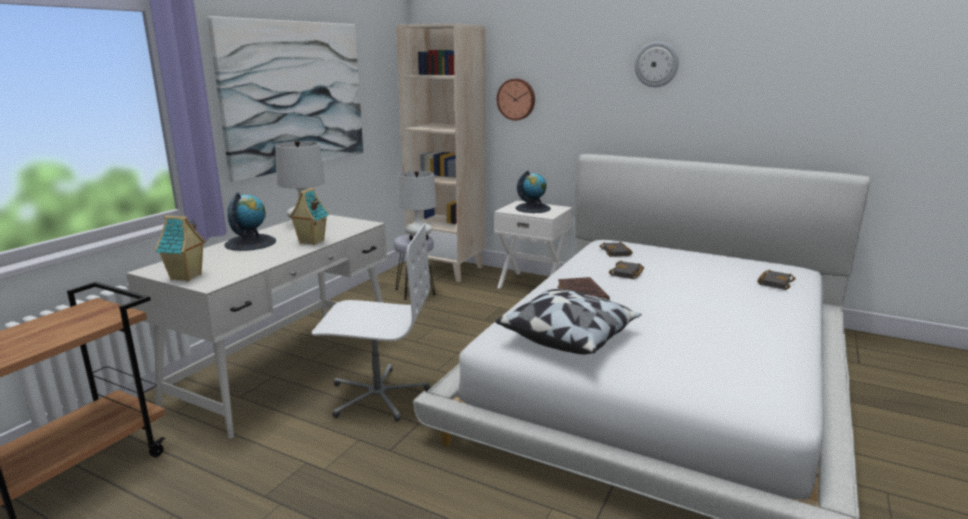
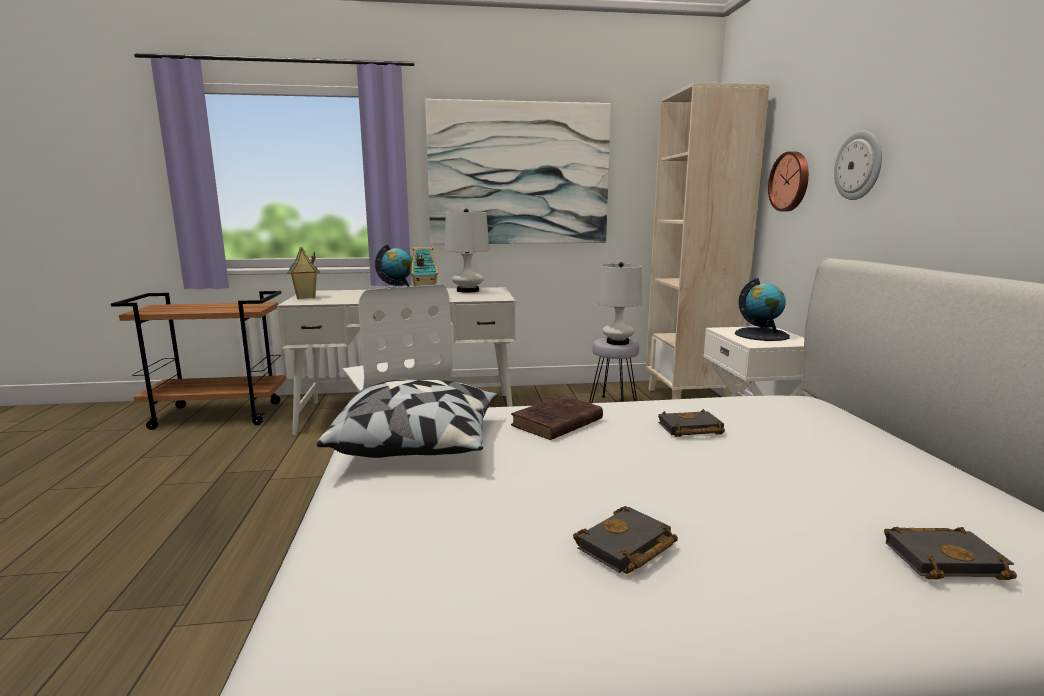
camera: 55 degrees right, 5 degrees down
black book [599,242,633,257] -> black book moved to [573,506,678,574]
wall clock [634,42,679,87] -> wall clock moved to [834,131,882,200]

